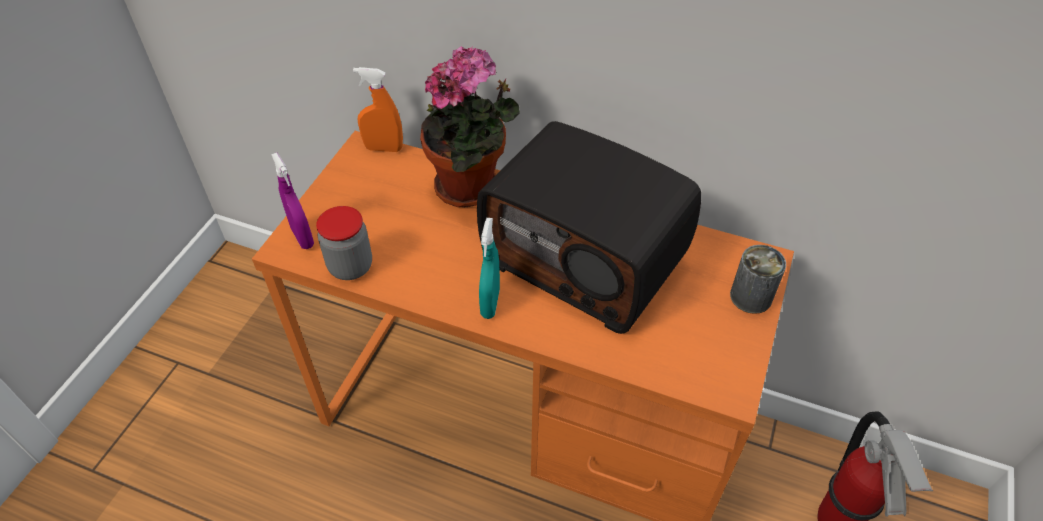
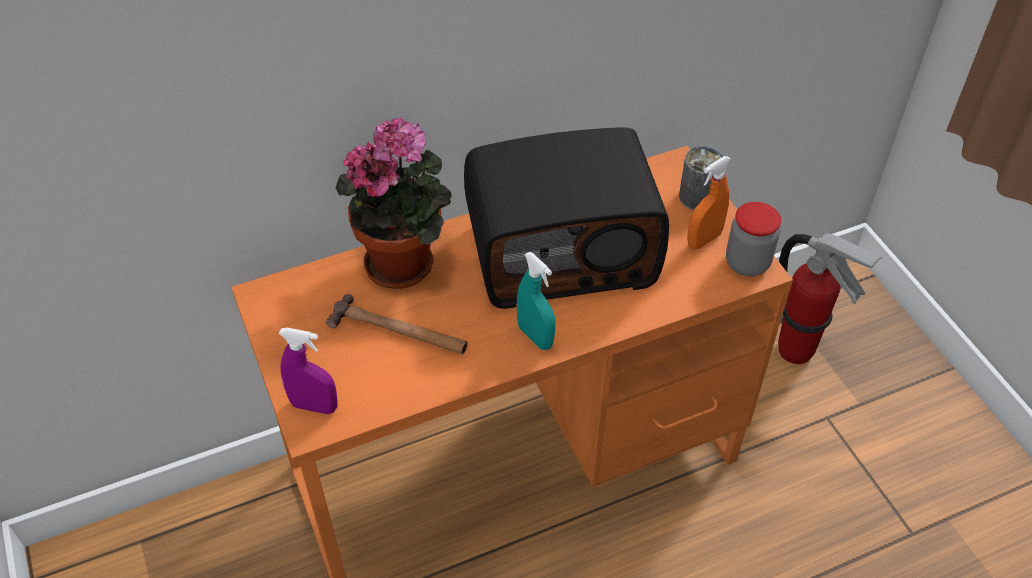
camera: 45 degrees left, 0 degrees up
jar [316,206,372,280] -> jar moved to [726,202,781,276]
orange spray bottle [353,67,403,152] -> orange spray bottle moved to [687,156,732,250]
none -> hammer [326,294,468,354]

